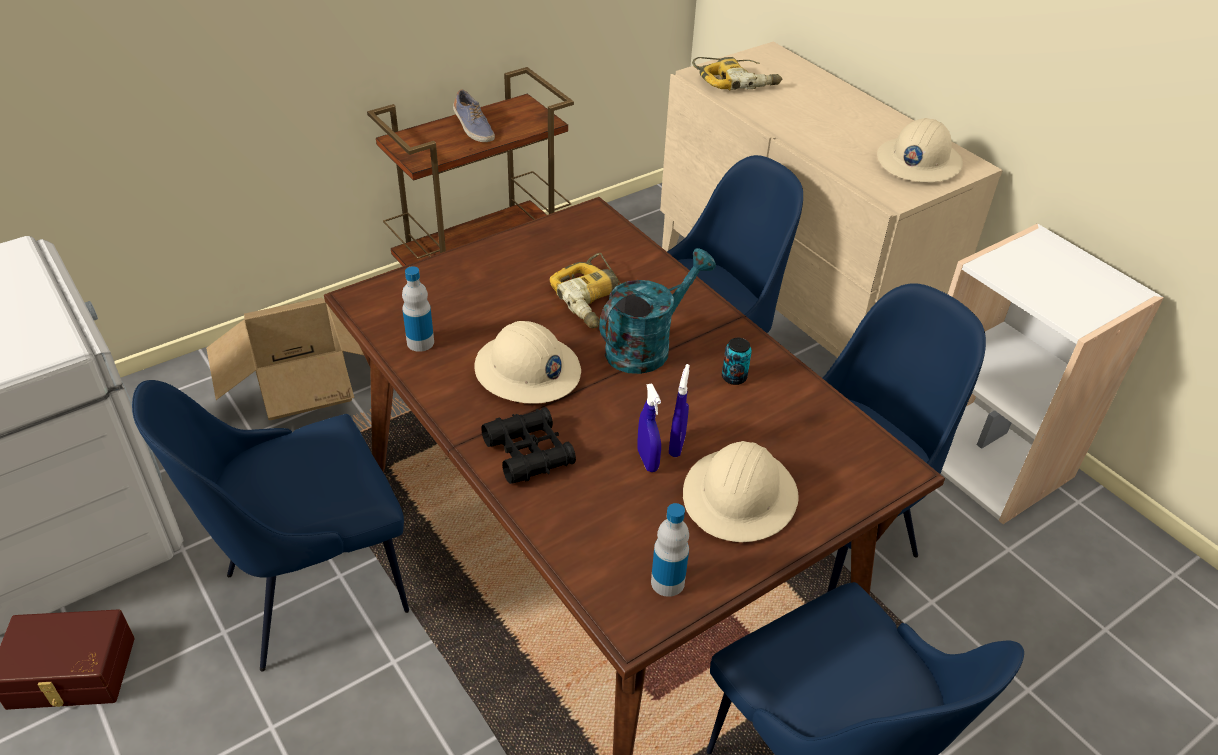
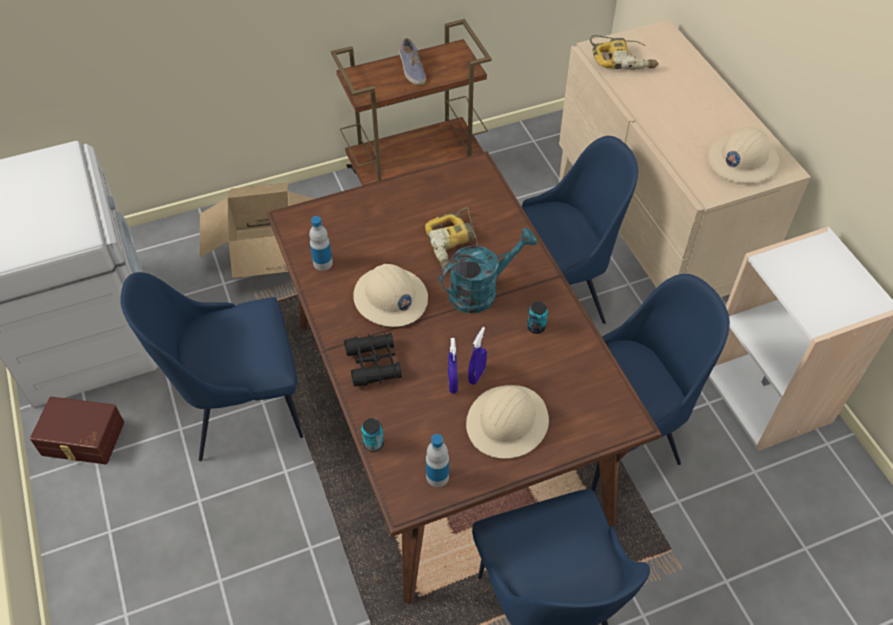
camera: 15 degrees right, 10 degrees up
none -> can [361,418,384,452]

